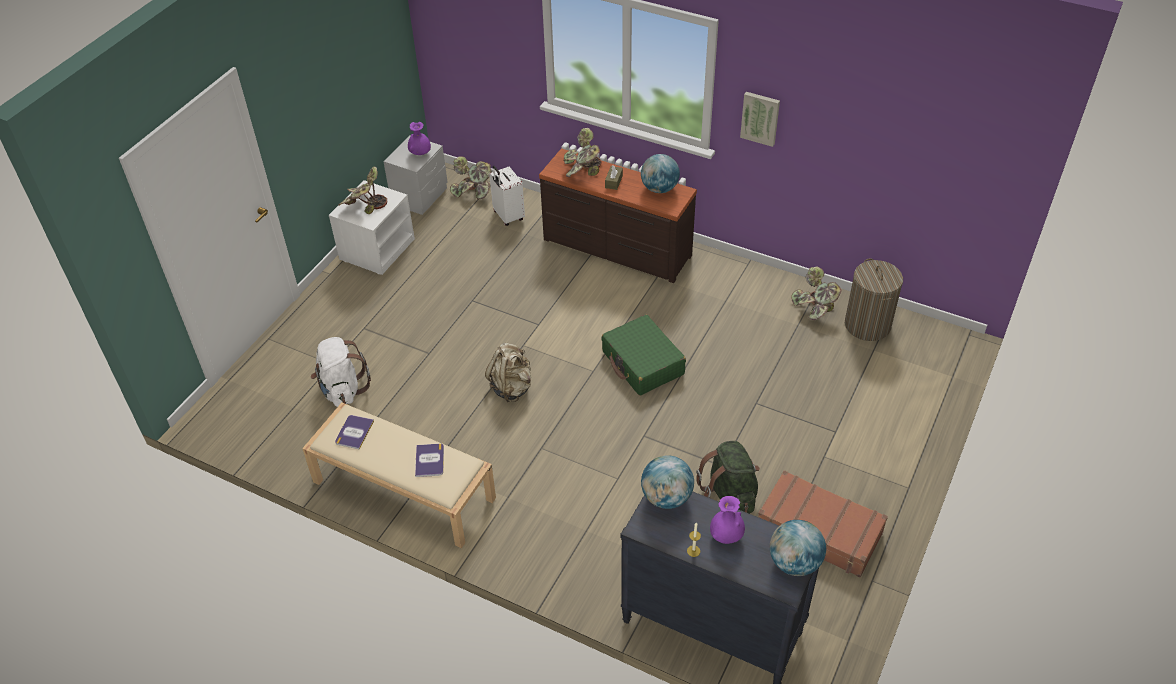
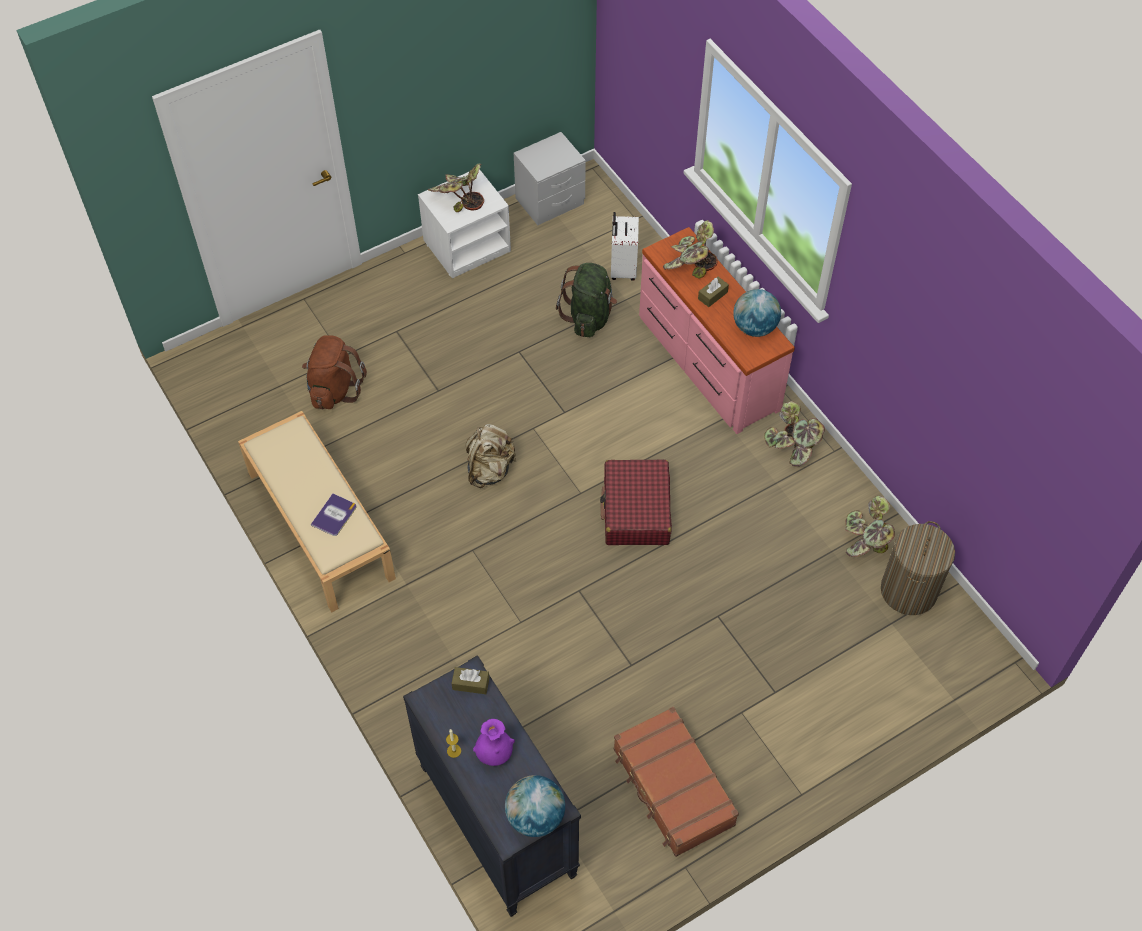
camera: 30 degrees right, 10 degrees up
white backpack [311,337,371,407] -> brown backpack [302,335,367,409]
book [335,415,374,450] -> none
purple vase [408,122,431,155] -> none
potted plant [450,156,492,199] -> potted plant moved to [764,401,825,467]
brown dresser [539,148,697,283] -> pink dresser [639,227,795,434]
green suitcase [601,315,686,396] -> red suitcase [600,459,672,545]
globe [641,456,694,509] -> brown tissue box [451,667,489,694]
green backpack [696,441,760,514] -> green backpack moved to [556,263,617,337]
picture [740,92,780,147] -> none

